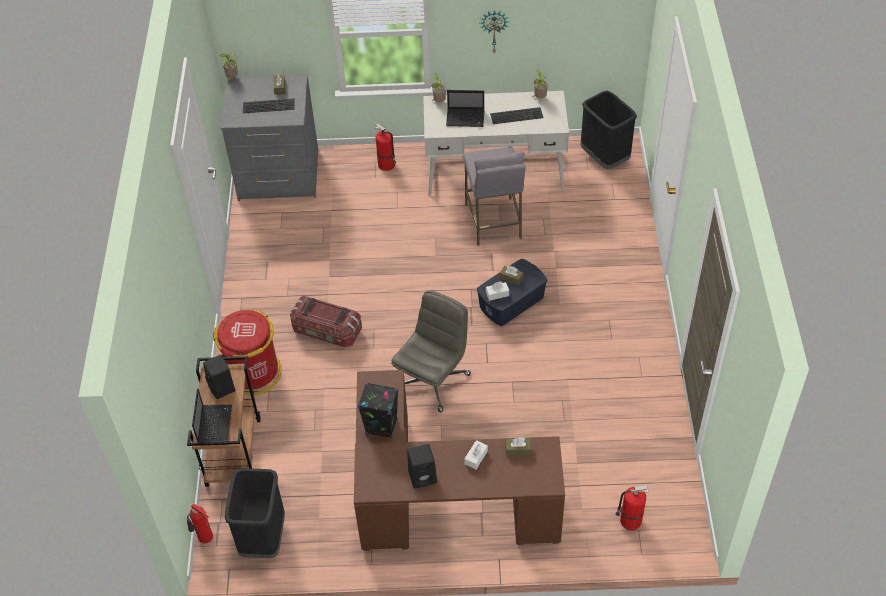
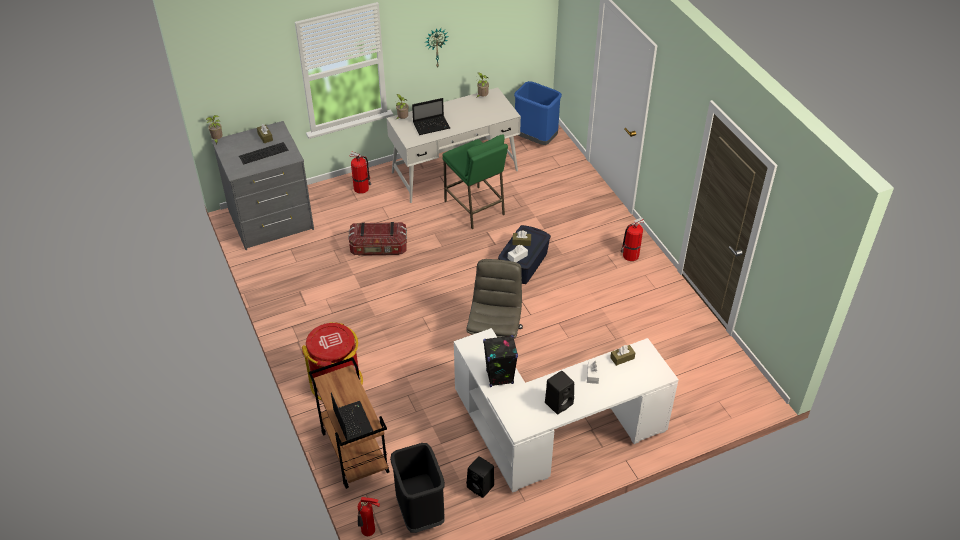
camera: 25 degrees left, 5 degrees down
black speaker [203,355,235,399] -> black speaker moved to [466,456,494,498]
storage box [290,296,362,348] -> storage box moved to [348,222,407,256]
brown desk [354,370,565,551] -> white desk [454,328,679,493]
grey stool [464,147,525,246] -> green stool [442,134,508,229]
keyboard [490,107,544,124] -> none
black trash can [581,91,637,169] -> blue trash can [514,81,562,145]
fire extinguisher [616,485,649,530] -> fire extinguisher moved to [620,217,644,261]

